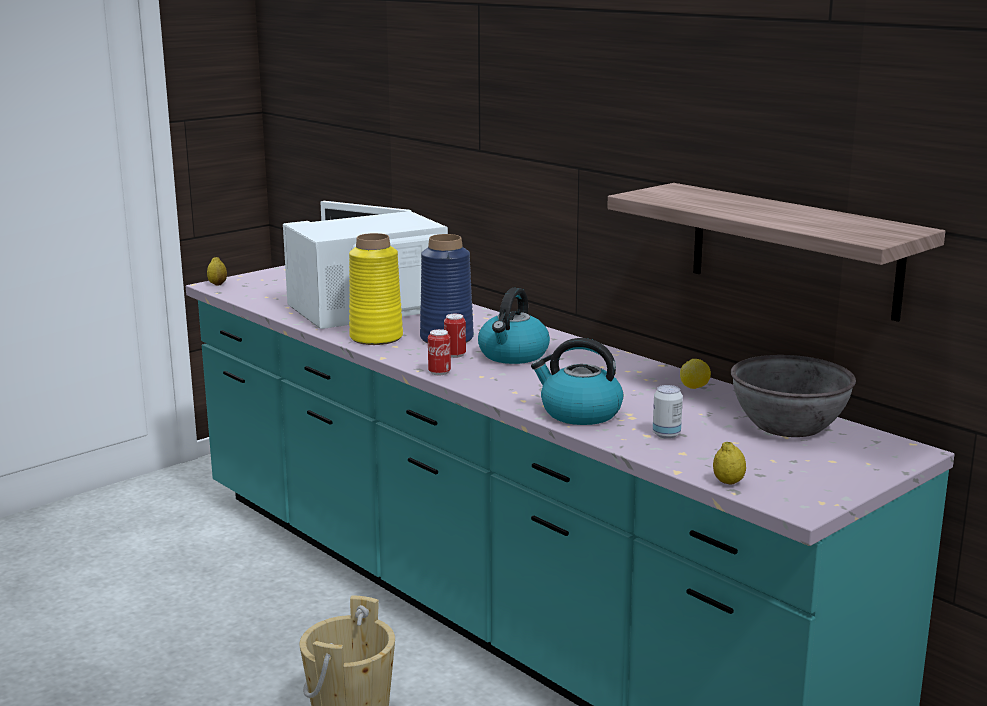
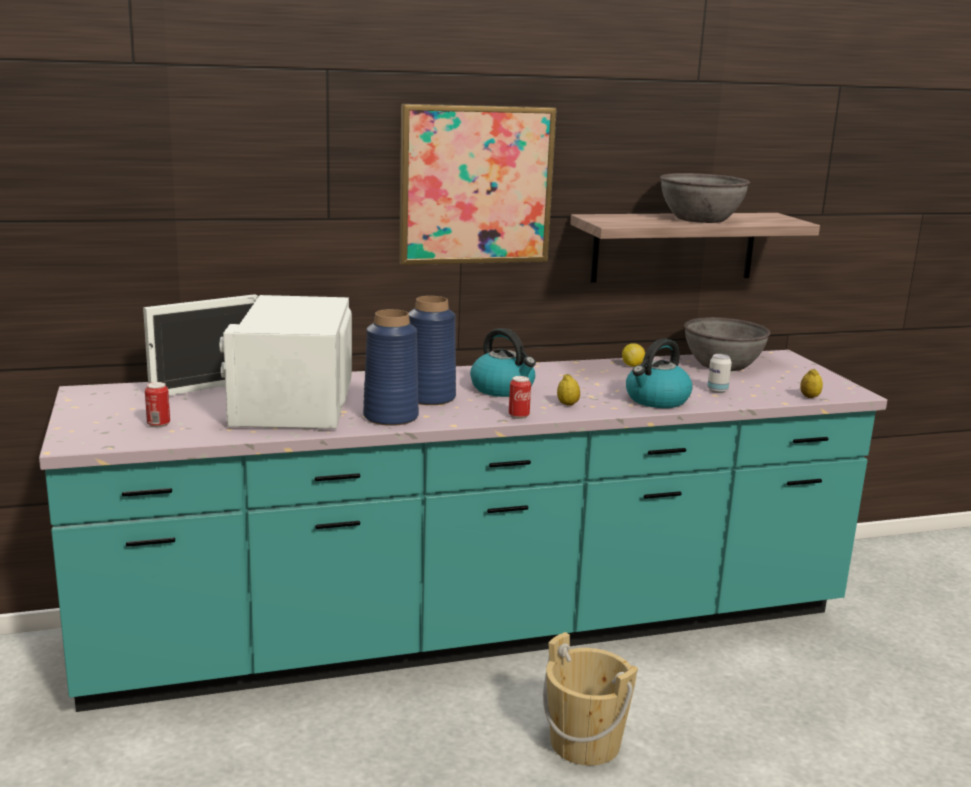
camera: 65 degrees left, 0 degrees up
lemon [207,257,227,286] -> lemon moved to [557,374,580,406]
yellow vase [349,233,403,345] -> blue vase [363,309,419,426]
can [444,314,466,358] -> can moved to [145,382,170,428]
none -> picture [399,104,557,265]
none -> grey bowl [660,173,750,223]

